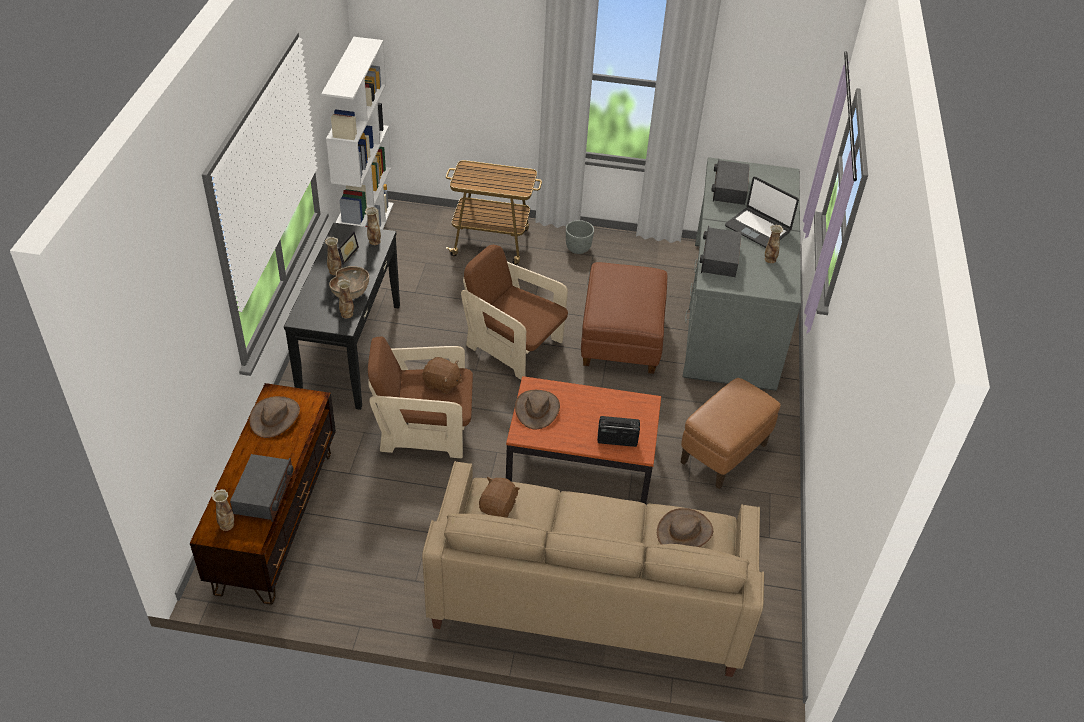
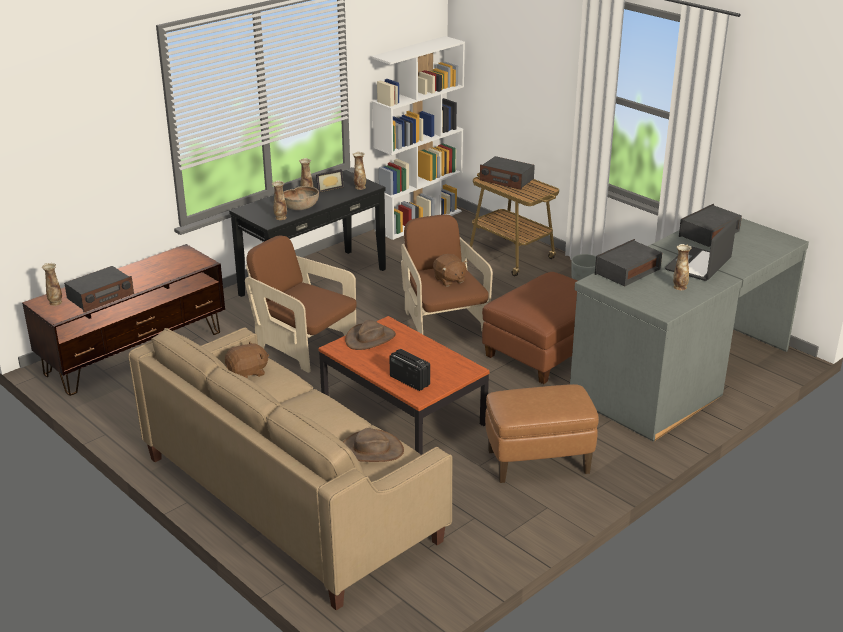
camera: 40 degrees right, 15 degrees down
brown hat [249,396,300,438] -> none
brown plush toy [422,357,462,394] -> brown plush toy moved to [433,254,468,287]
laptop [725,177,799,248] -> laptop turned 45 degrees clockwise [665,218,737,281]
none -> radio [480,156,535,190]

